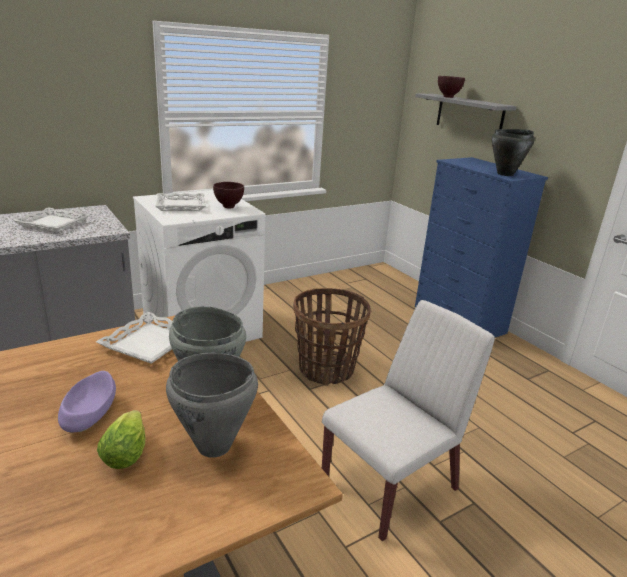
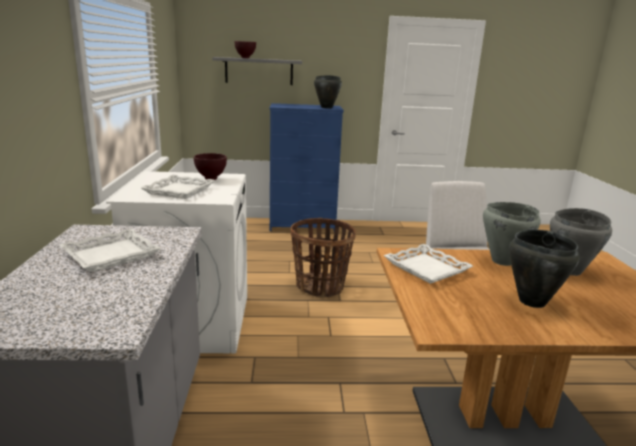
camera: 60 degrees left, 5 degrees down
purple bowl [58,371,116,433] -> black cooking pot [509,230,580,308]
lettuce [97,410,145,469] -> none

